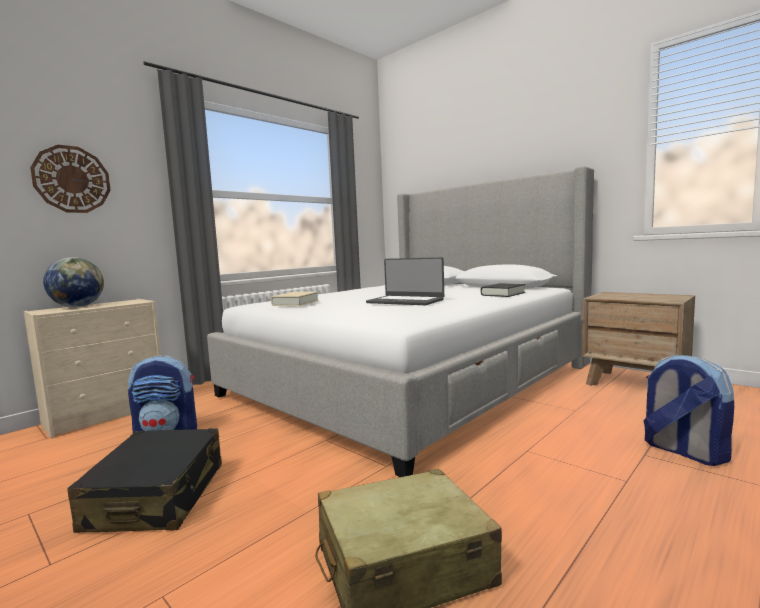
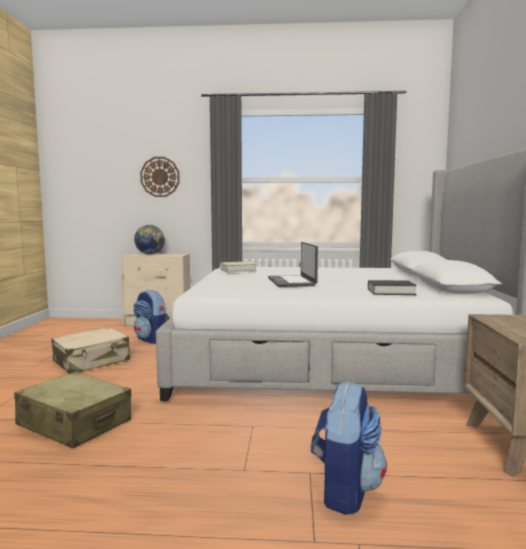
camera: 50 degrees right, 0 degrees up
black suitcase [67,428,222,533] -> beige suitcase [51,327,130,374]

